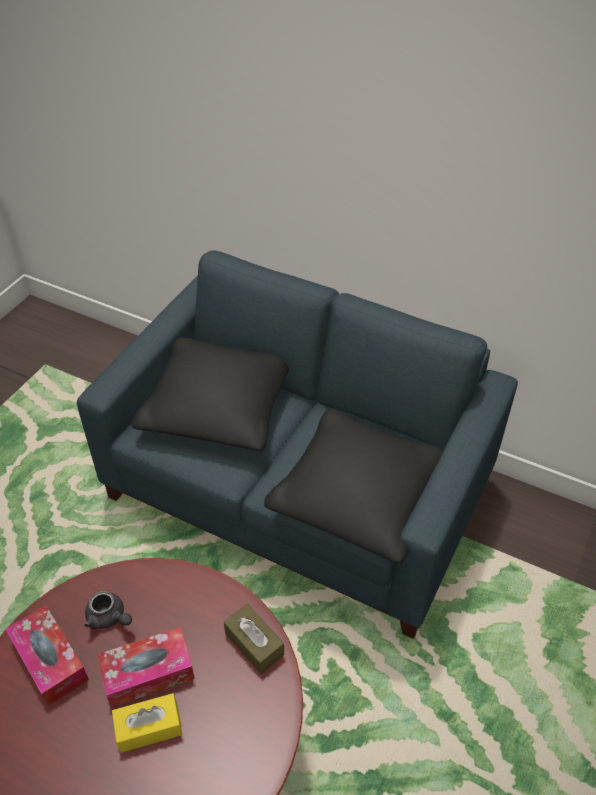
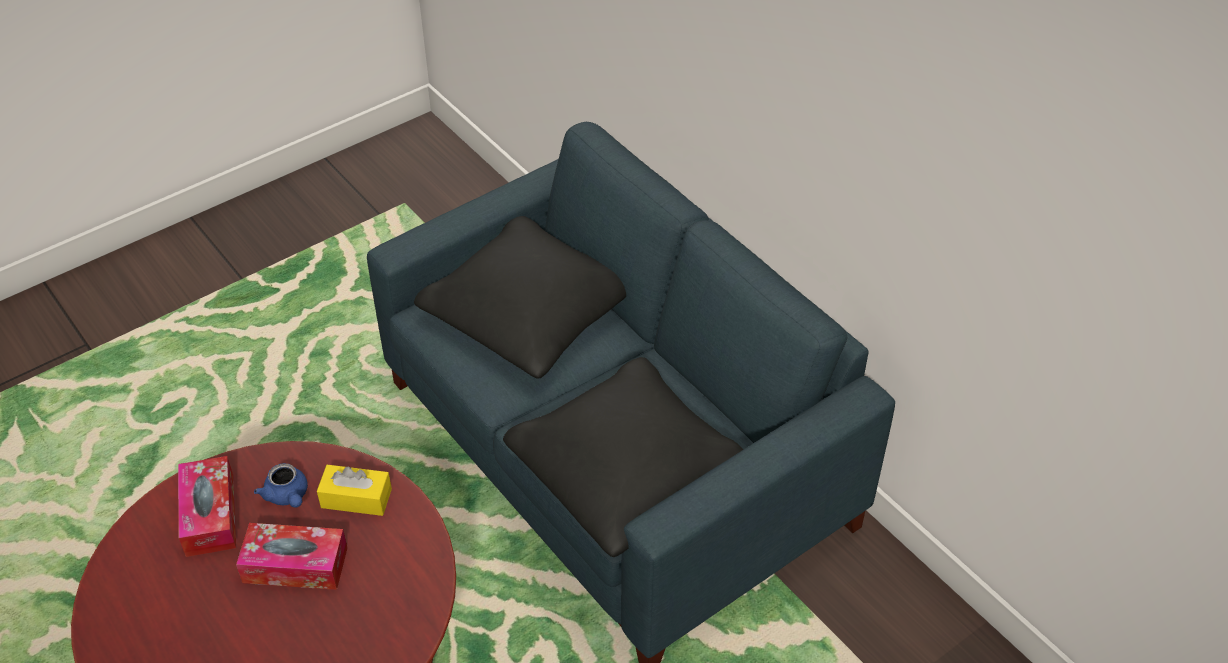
camera: 25 degrees right, 0 degrees up
grey teapot [84,591,132,629] -> blue teapot [254,463,308,508]
yellow tissue box [112,693,182,753] -> yellow tissue box moved to [317,465,392,516]
brown tissue box [224,604,284,674] -> none

